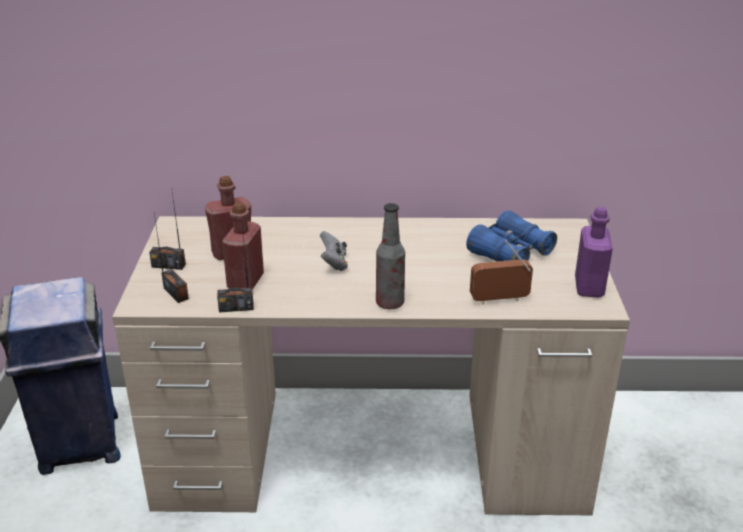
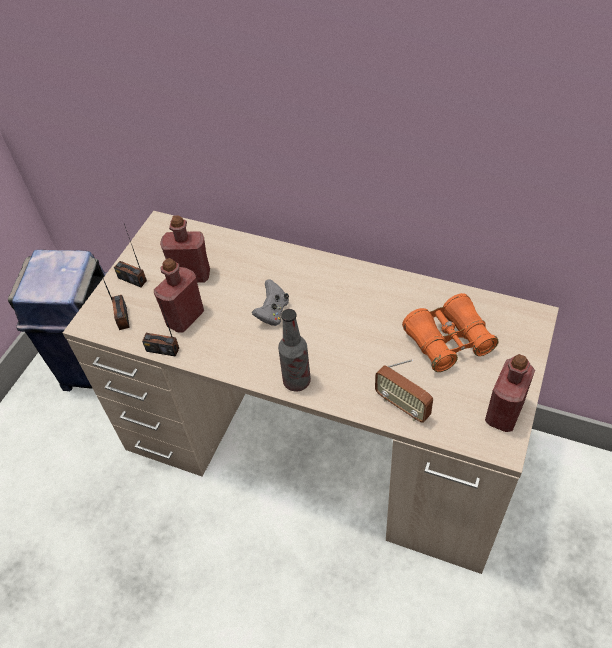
camera: 25 degrees right, 20 degrees up
blue binoculars [466,210,557,261] -> orange binoculars [402,293,499,372]
radio [470,240,533,305] -> radio turned 150 degrees counterclockwise [375,359,433,423]
purple bottle [575,207,613,298] -> red bottle [485,354,535,432]

